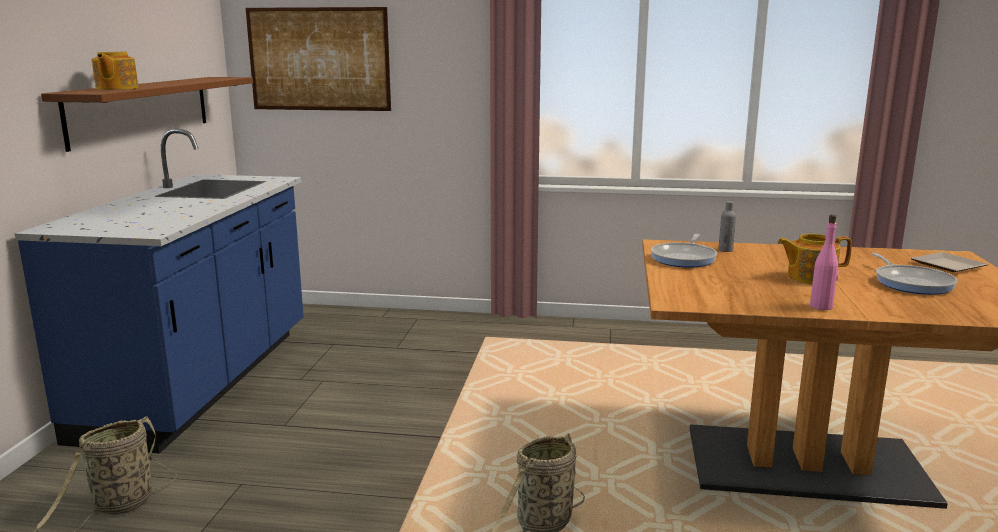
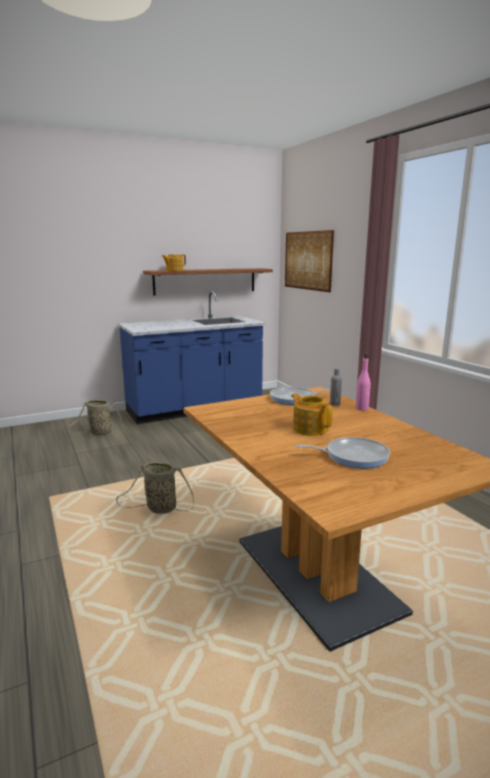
camera: 55 degrees right, 0 degrees up
pink bottle [810,214,839,310] -> pink bottle moved to [356,353,371,411]
frying pan [871,253,958,295] -> frying pan turned 135 degrees counterclockwise [296,437,390,469]
plate [911,252,989,272] -> none

